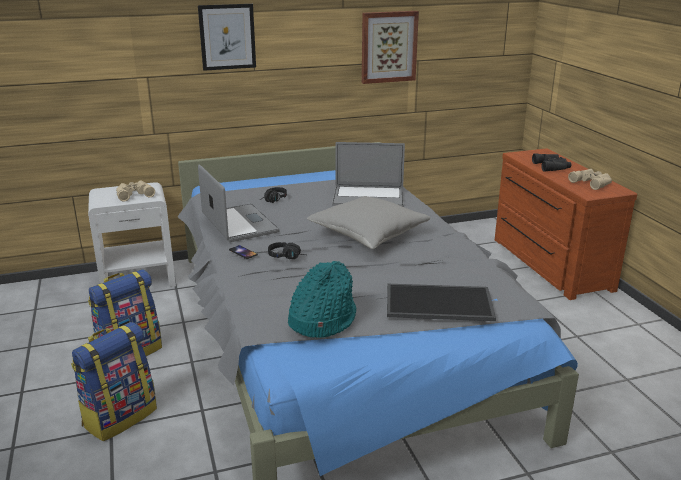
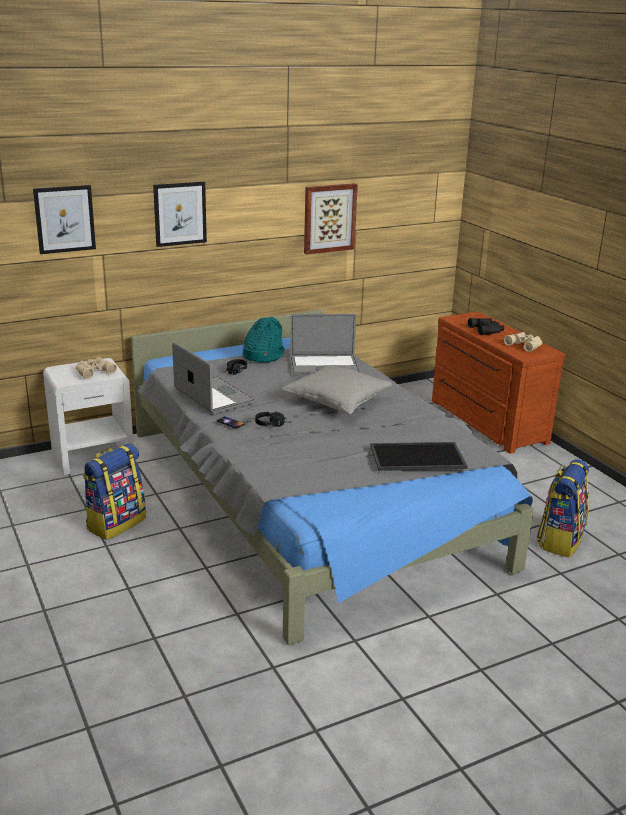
camera: 10 degrees left, 0 degrees up
backpack [71,322,157,441] -> backpack moved to [537,459,589,557]
turquoise hat [288,261,356,338] -> turquoise hat moved to [242,317,284,362]
none -> picture [33,185,96,254]

